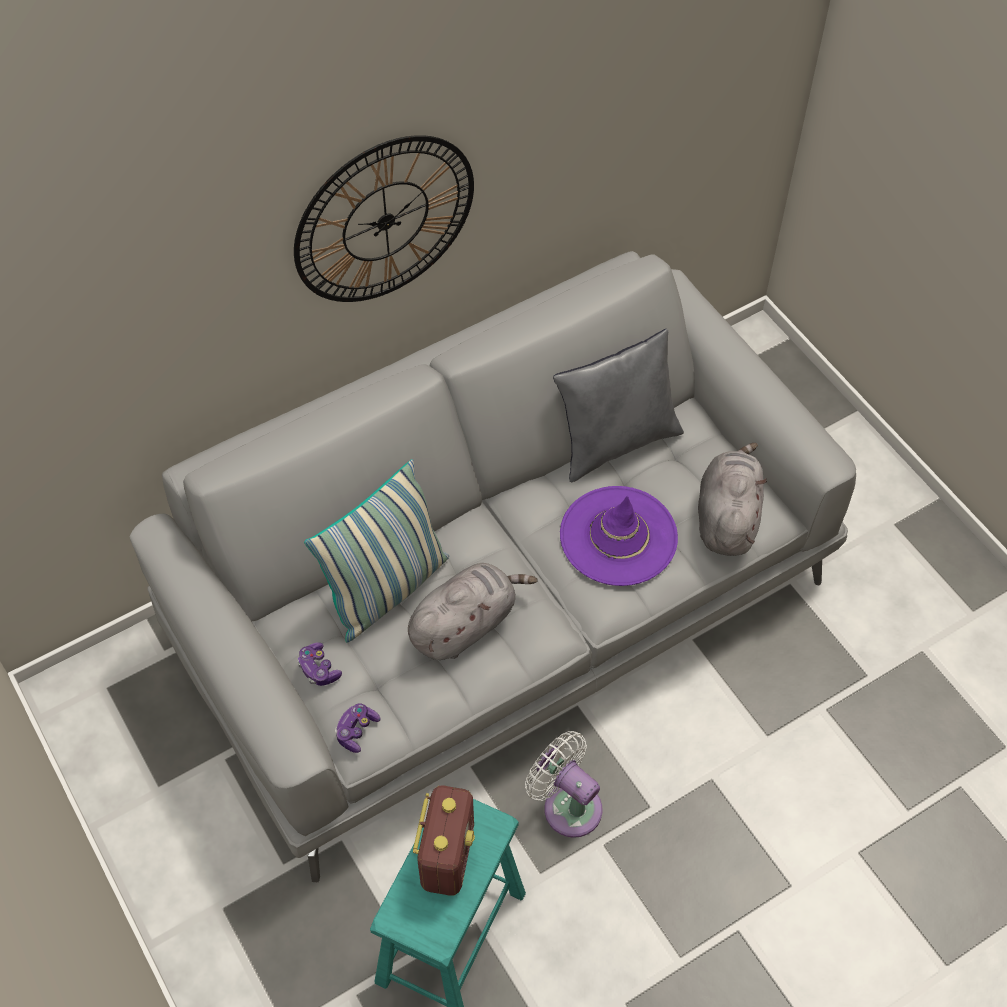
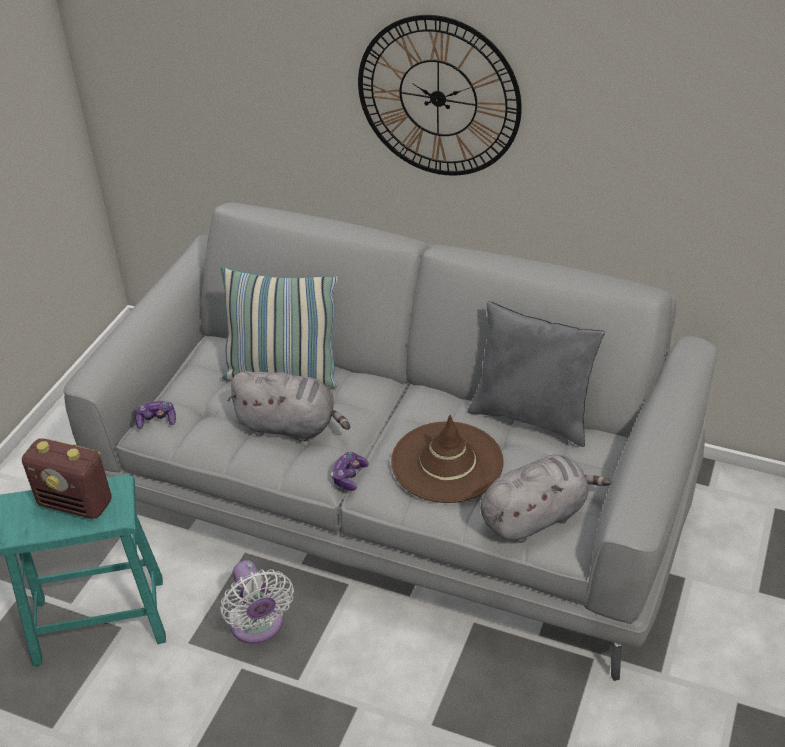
camera: 55 degrees right, 15 degrees down
game controller [297,642,342,686] -> game controller moved to [331,452,369,491]
radio [413,786,475,896] -> radio turned 45 degrees clockwise [22,439,112,519]
white fan [525,731,602,838] -> white fan turned 150 degrees clockwise [220,560,294,644]
purple hat [560,486,678,586] -> brown hat [391,415,504,503]

